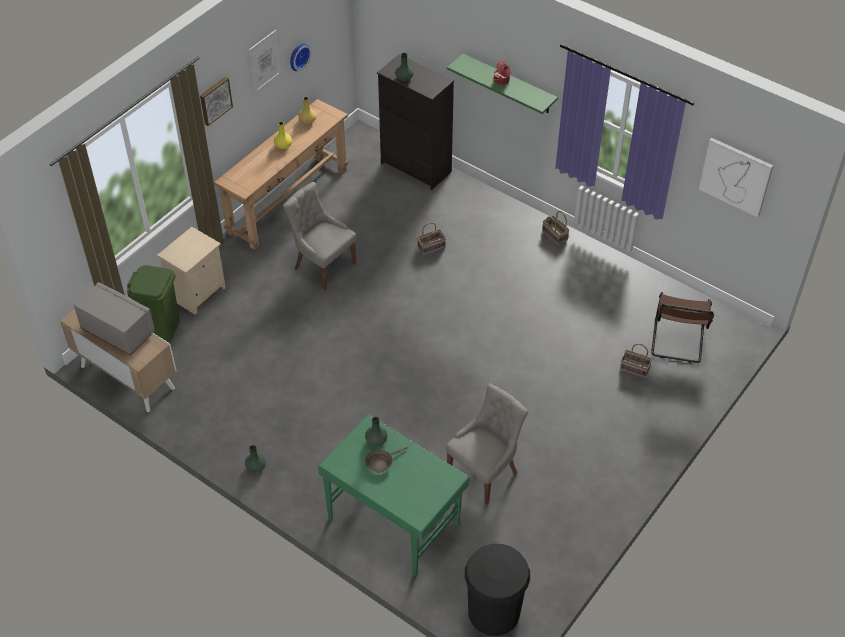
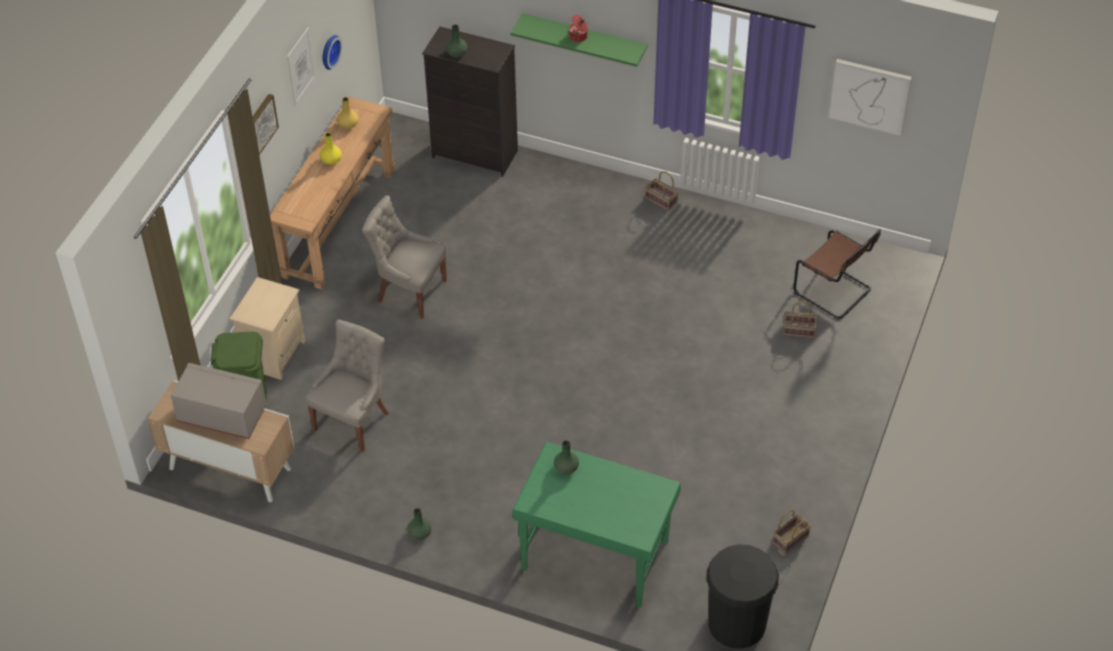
camera: 15 degrees left, 0 degrees up
brown frying pan [365,446,408,472] -> none
basket [417,222,446,256] -> basket moved to [773,509,811,554]
grey chair [446,383,528,504] -> grey chair moved to [305,319,389,452]
brown chair [651,292,714,363] -> brown chair turned 45 degrees counterclockwise [793,229,881,319]

